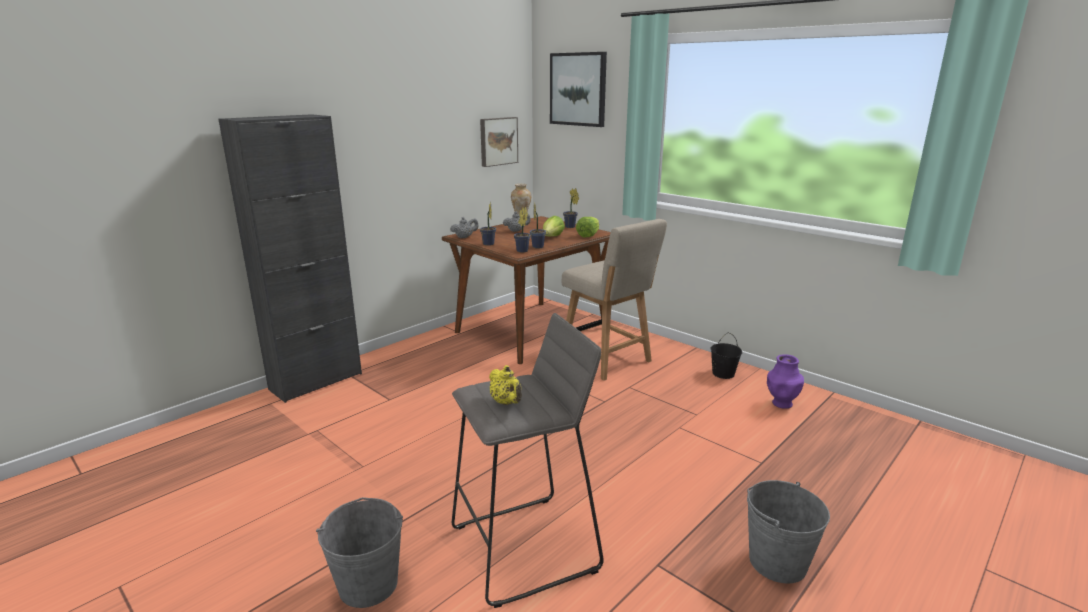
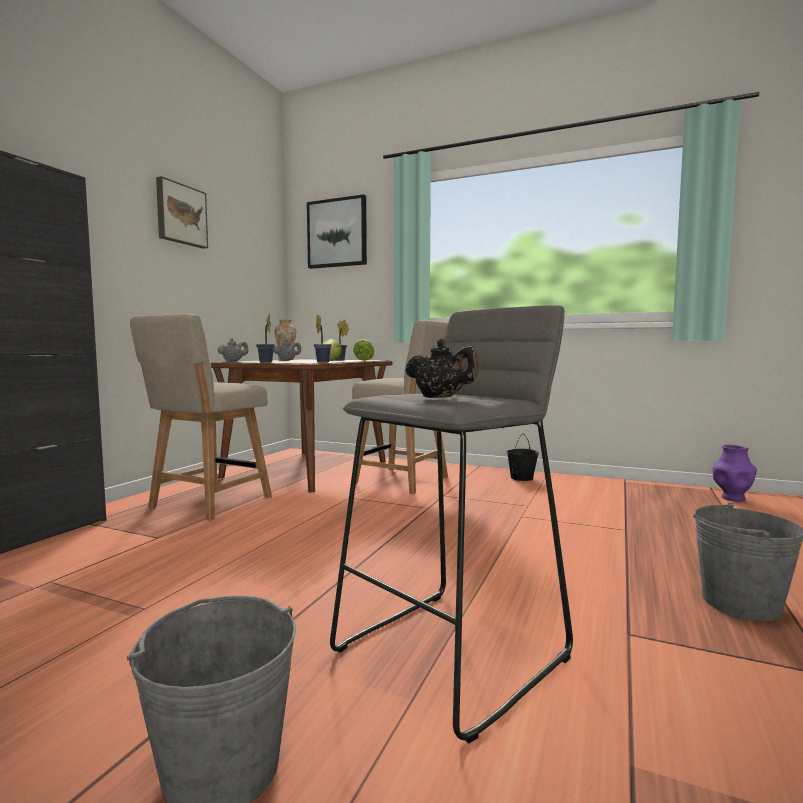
camera: 20 degrees left, 15 degrees down
picture [480,117,518,167] -> picture moved to [156,176,208,249]
yellow teapot [489,365,522,405] -> black teapot [405,338,479,398]
potted plant [514,207,531,253] -> none
purple vase [767,354,804,409] -> purple vase moved to [713,445,757,501]
none -> beige chair [130,314,272,521]

